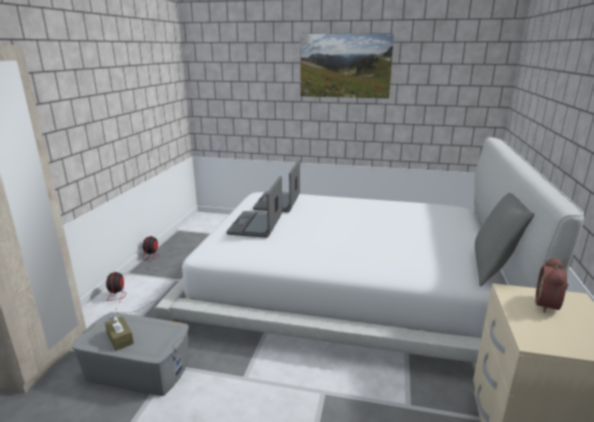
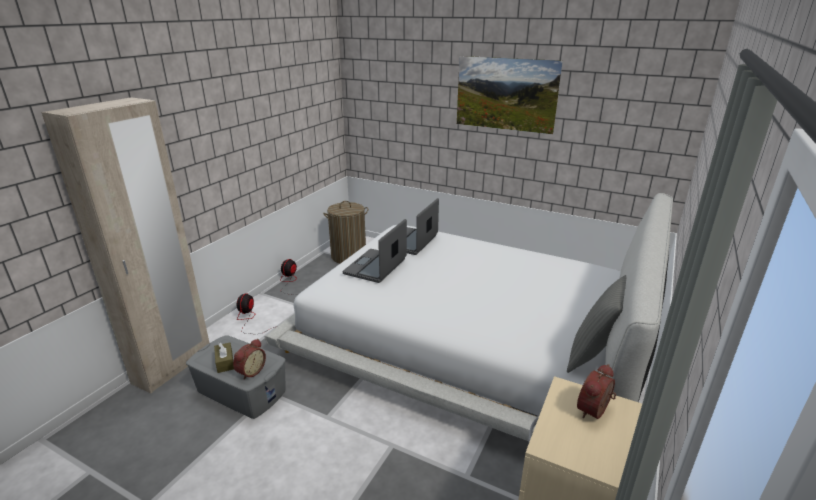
camera: 15 degrees right, 5 degrees up
none -> alarm clock [233,339,266,380]
none -> laundry basket [323,201,368,264]

